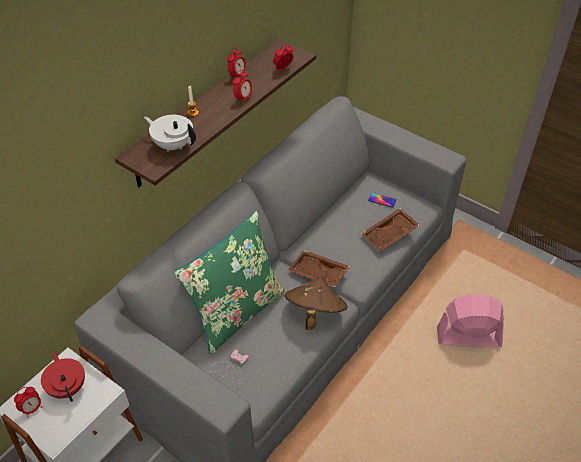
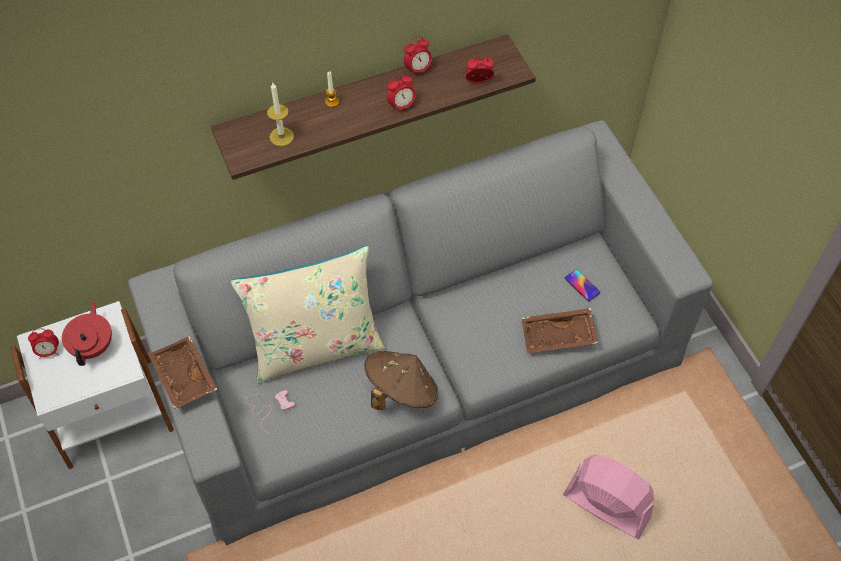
camera: 30 degrees right, 10 degrees up
white teapot [144,115,196,151] -> candle [267,83,294,146]
green pillow [174,211,285,355] -> beige pillow [231,246,385,383]
brown tray [288,250,350,287] -> brown tray moved to [148,336,217,409]

